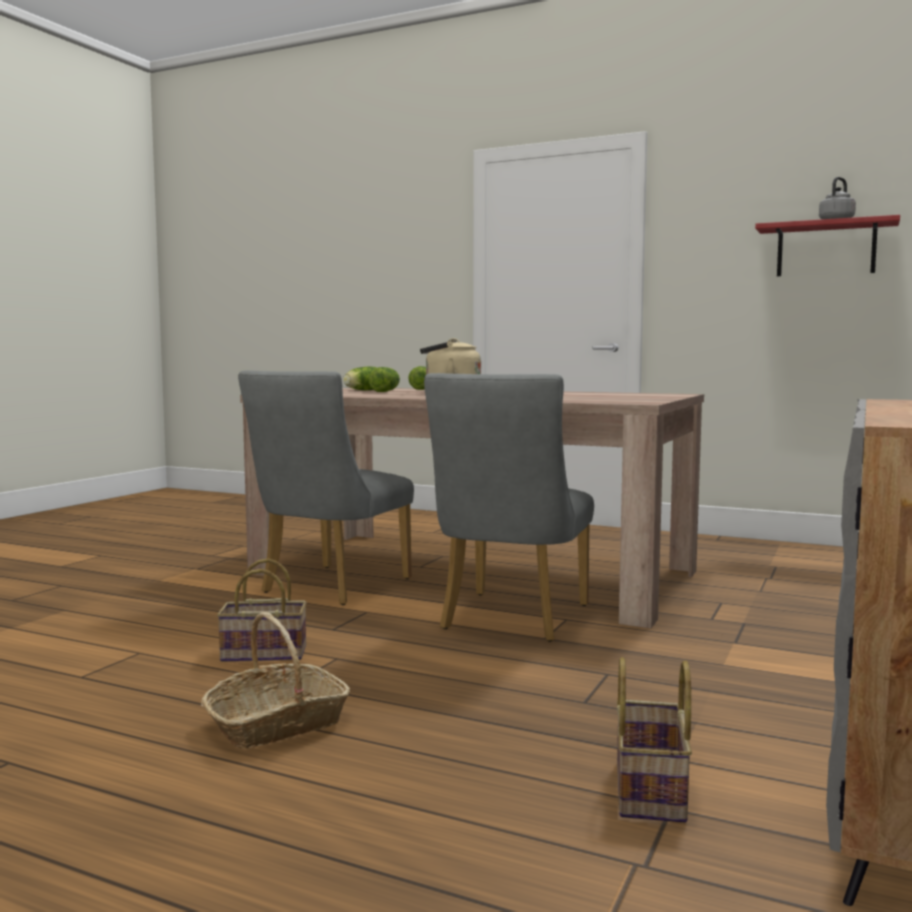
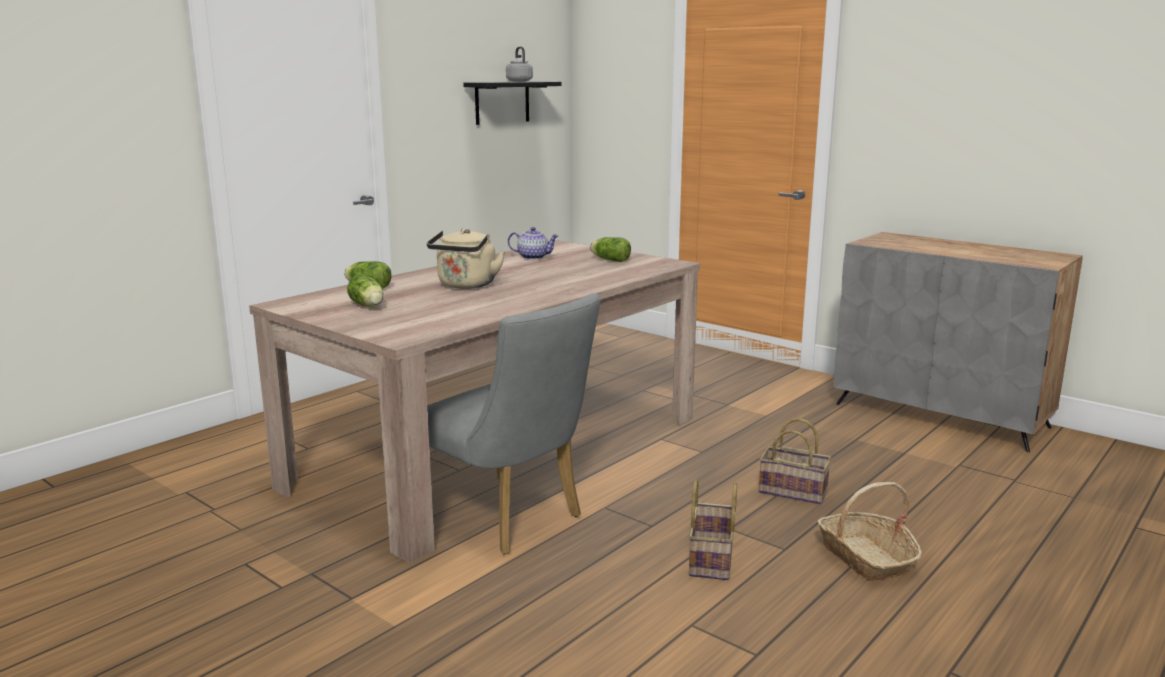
camera: 75 degrees left, 10 degrees up
lettuce [368,367,400,392] -> lettuce moved to [590,237,631,262]
grey chair [424,373,594,642] -> none
basket [617,657,692,823] -> basket moved to [759,418,831,504]
red shelf [755,215,900,276] -> black shelf [463,81,562,125]
none -> teapot [508,227,558,260]

